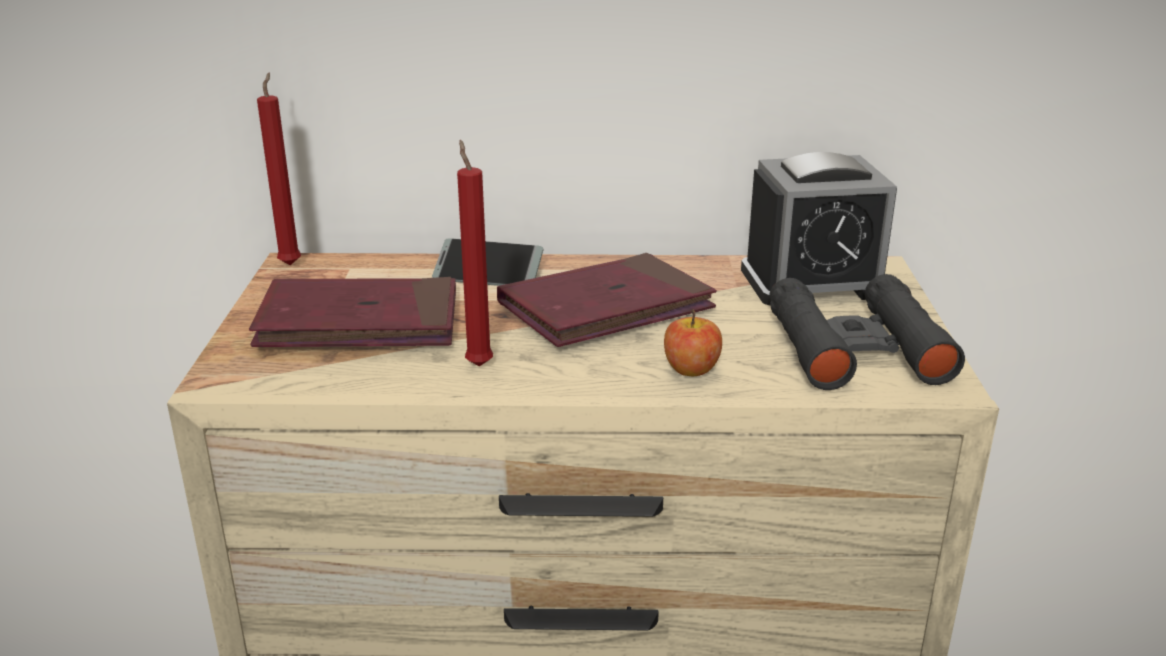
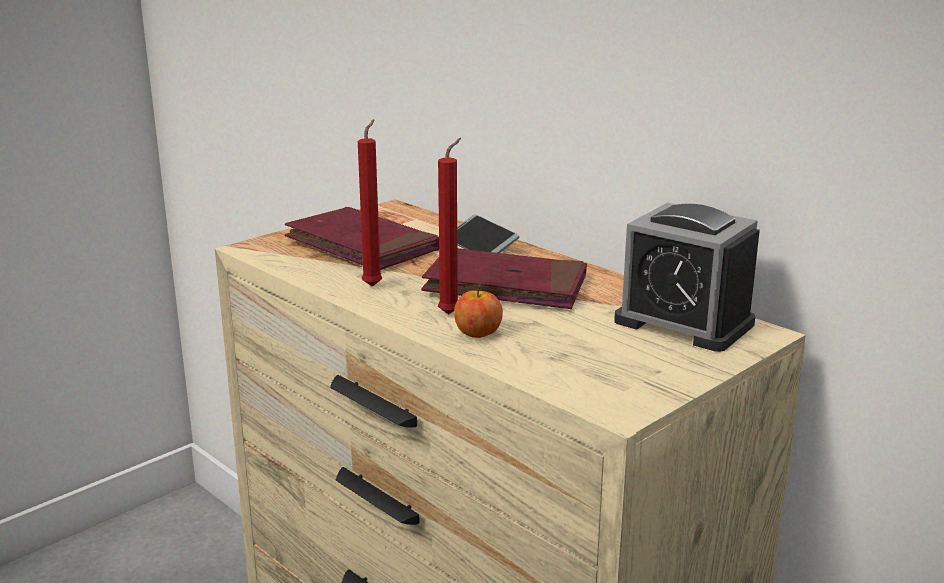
camera: 45 degrees right, 5 degrees down
red candle [257,73,301,265] -> red candle moved to [438,138,461,314]
black binoculars [769,274,965,390] -> none

